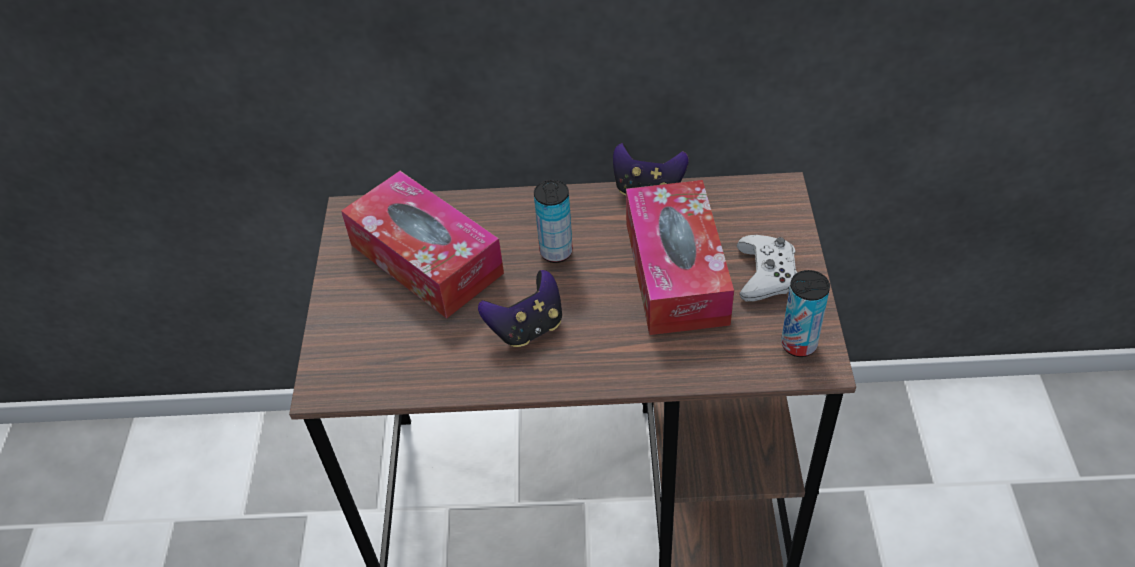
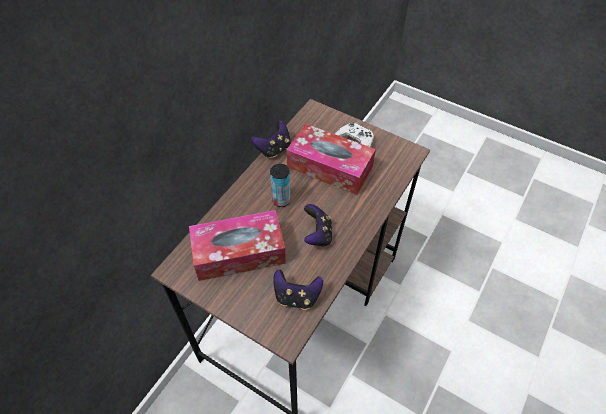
camera: 60 degrees left, 5 degrees up
can [781,270,830,357] -> none
none -> game controller [273,269,323,310]

